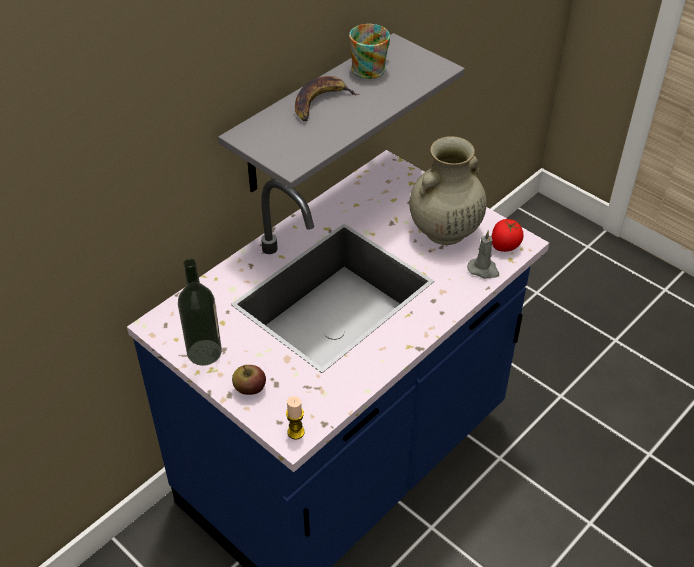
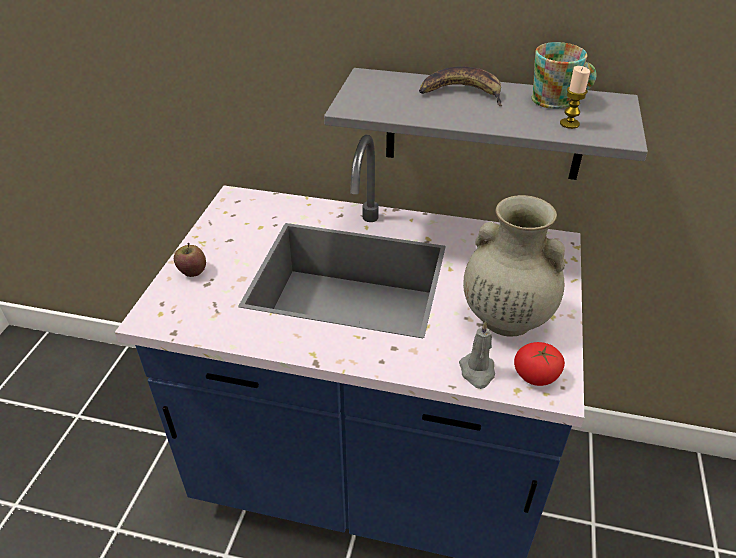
camera: 60 degrees right, 5 degrees down
bottle [178,259,222,366] -> none
candle [286,396,305,439] -> candle moved to [560,66,590,129]

